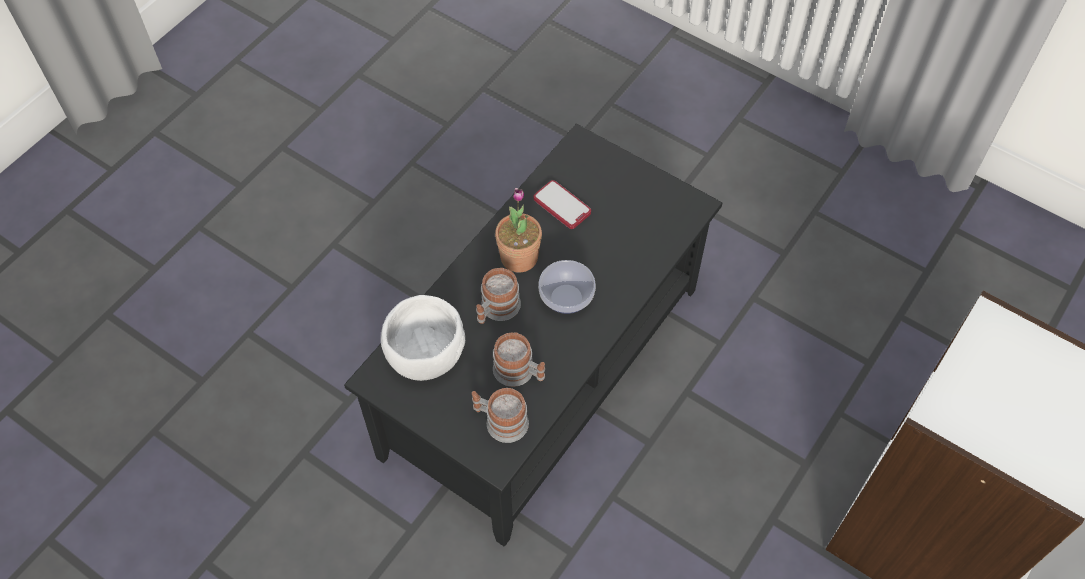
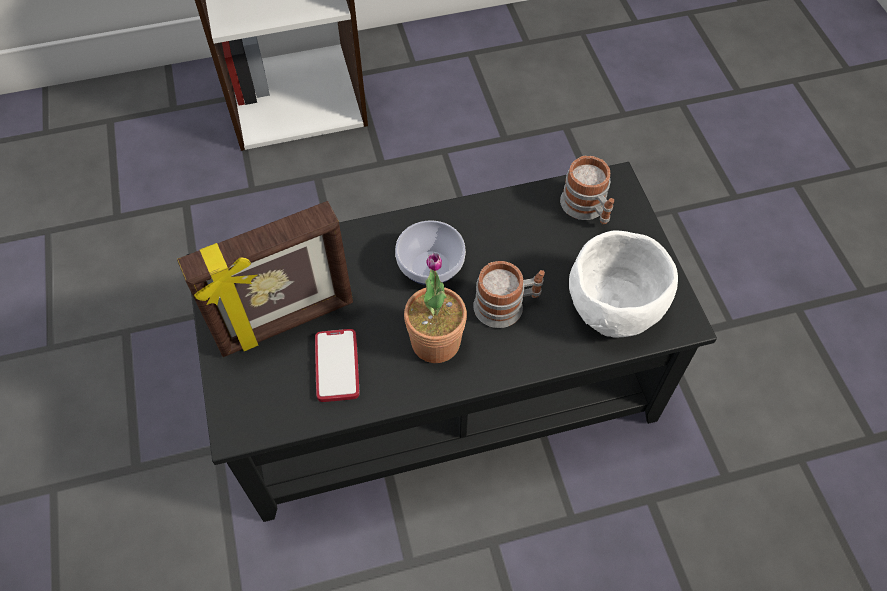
camera: 140 degrees left, 0 degrees up
mug [493,332,545,387] -> none
none -> picture frame [177,201,353,357]

